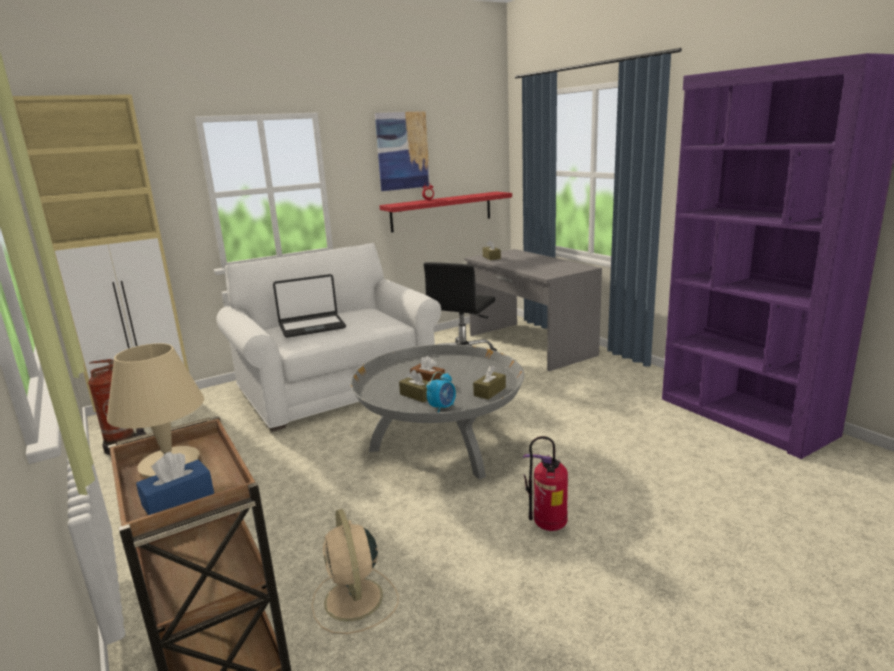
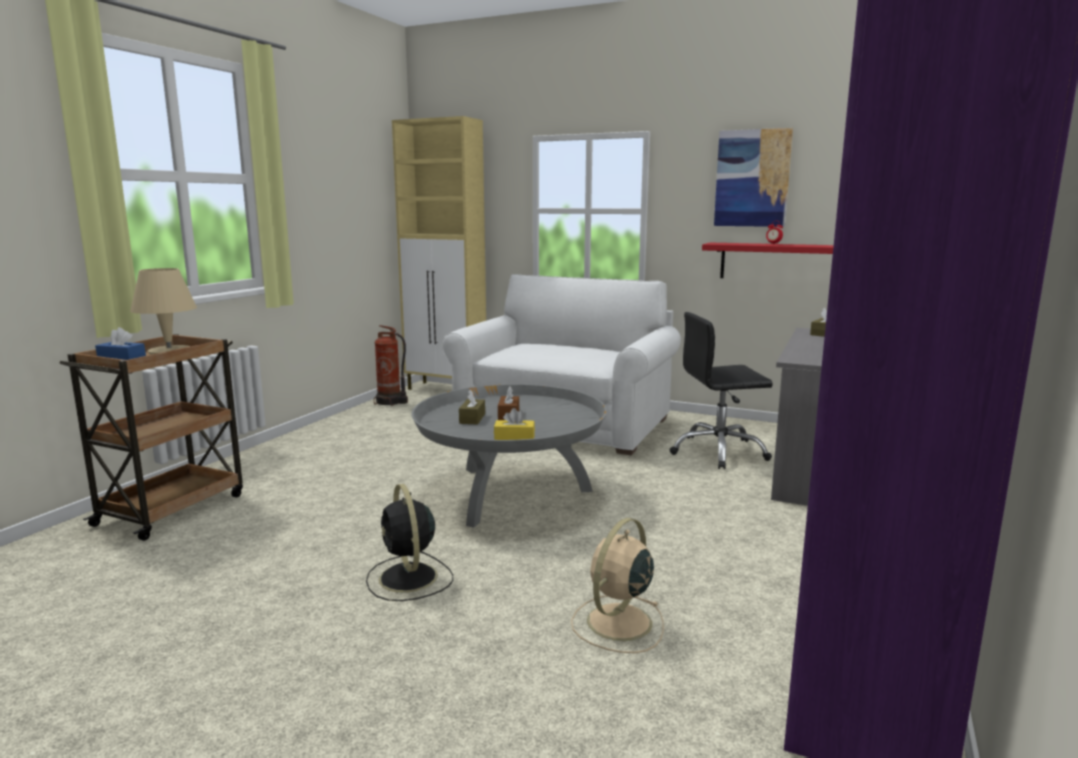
camera: 55 degrees right, 5 degrees down
laptop [273,274,346,338] -> none
beige fan [312,509,399,634] -> beige fan moved to [571,518,664,653]
alarm clock [427,372,456,412] -> none
brown tissue box [473,366,506,400] -> yellow tissue box [494,408,535,440]
fire extinguisher [523,436,568,531] -> black fan [366,484,453,601]

